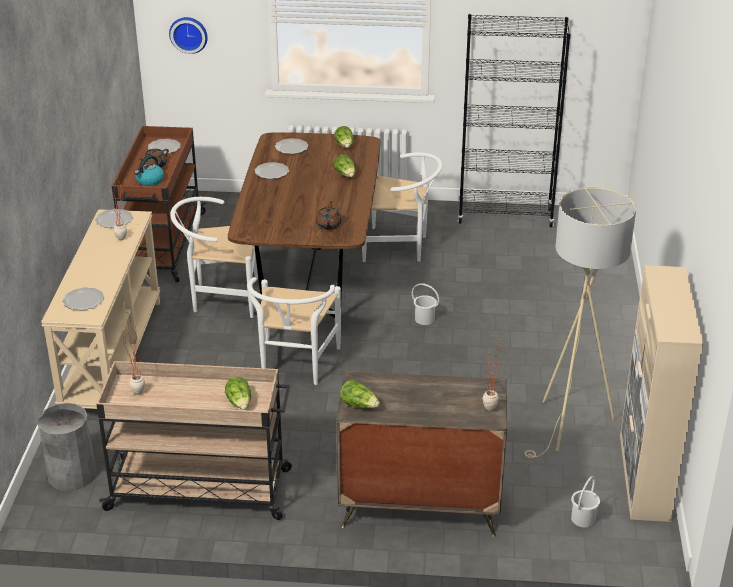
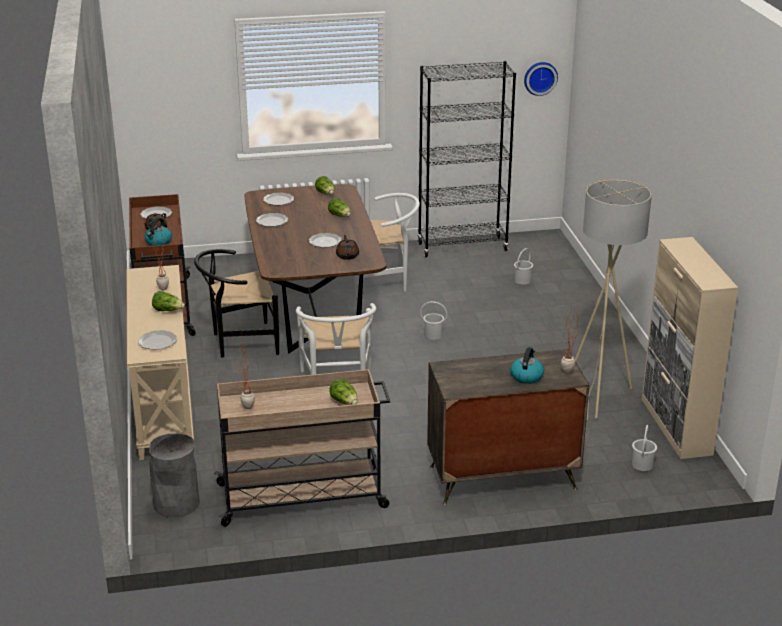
camera: 15 degrees left, 5 degrees down
plate [95,209,133,228] -> plate moved to [309,233,342,248]
wall clock [169,17,208,54] -> wall clock moved to [524,62,558,96]
white chair [171,197,258,318] -> black chair [194,249,279,358]
lettuce [340,380,380,408] -> lettuce moved to [152,291,185,311]
none -> kettle [510,347,544,384]
none -> white bucket [514,248,533,285]

